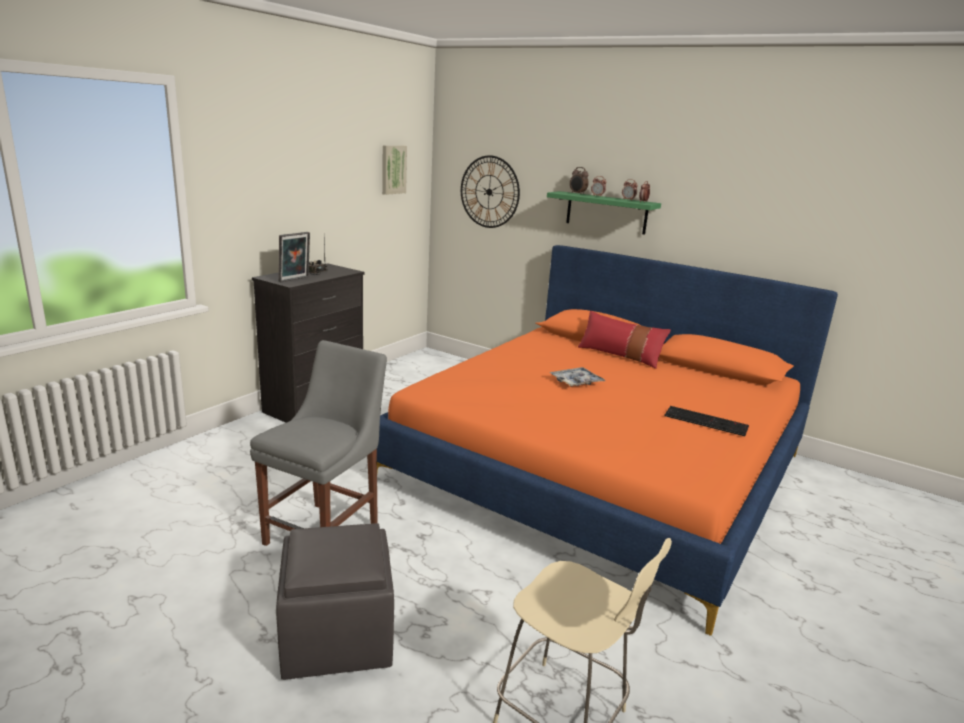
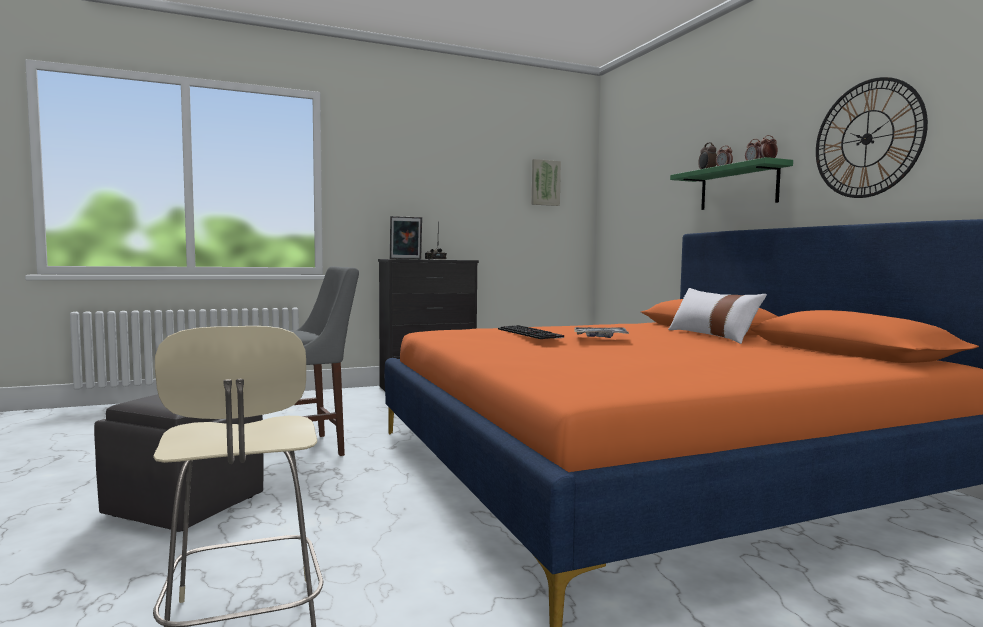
camera: 35 degrees right, 15 degrees down
wall clock [461,155,520,228] -> wall clock moved to [816,77,928,198]
red pillow [578,311,671,369] -> white pillow [668,288,767,344]
keyboard [664,406,749,436] -> keyboard moved to [498,325,564,339]

